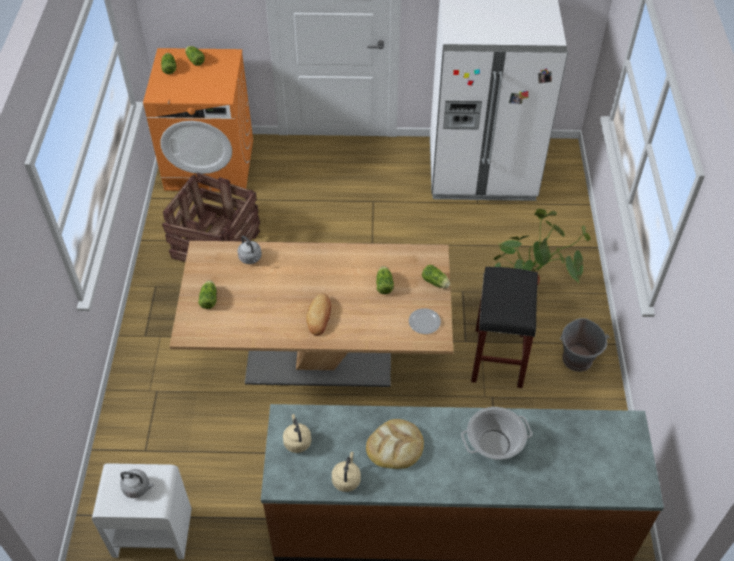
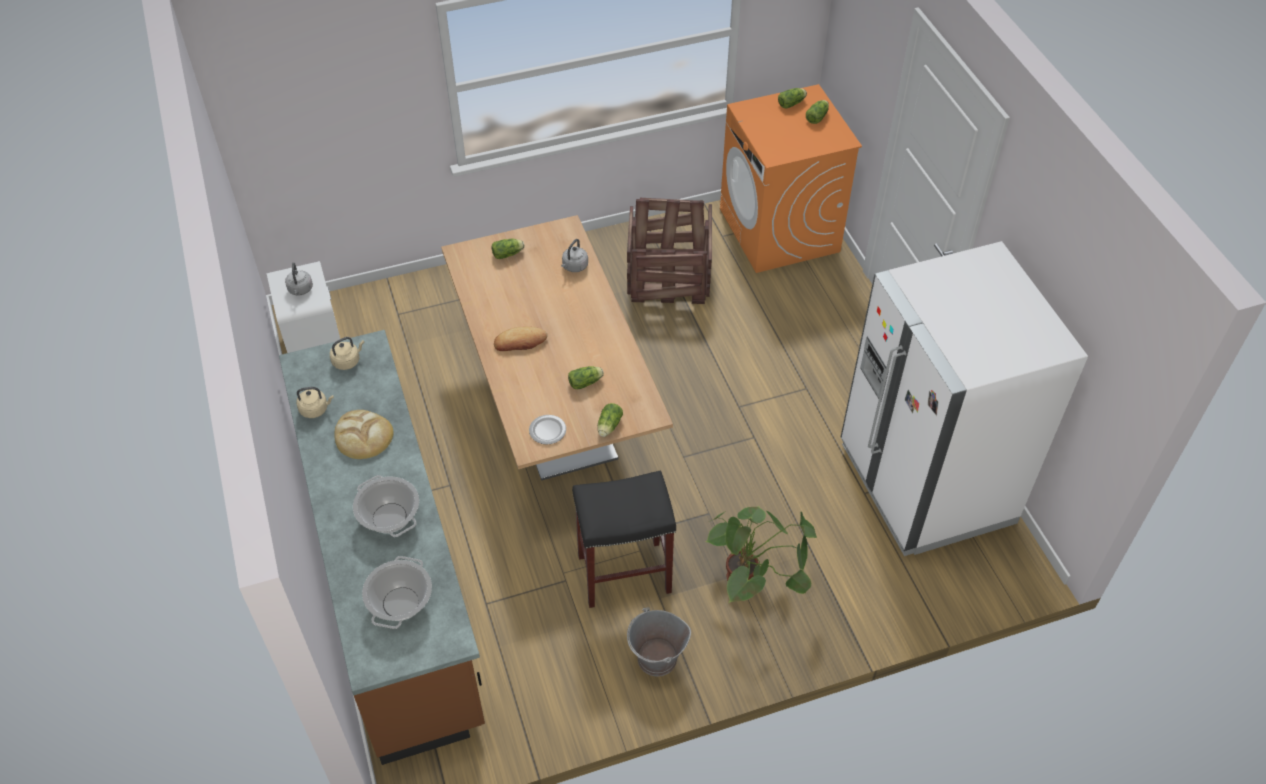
camera: 70 degrees right, 0 degrees up
none -> cooking pot [362,556,432,629]

